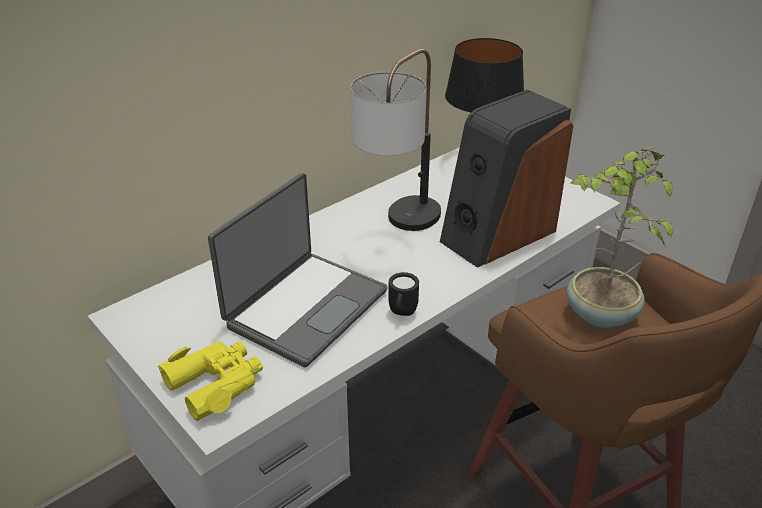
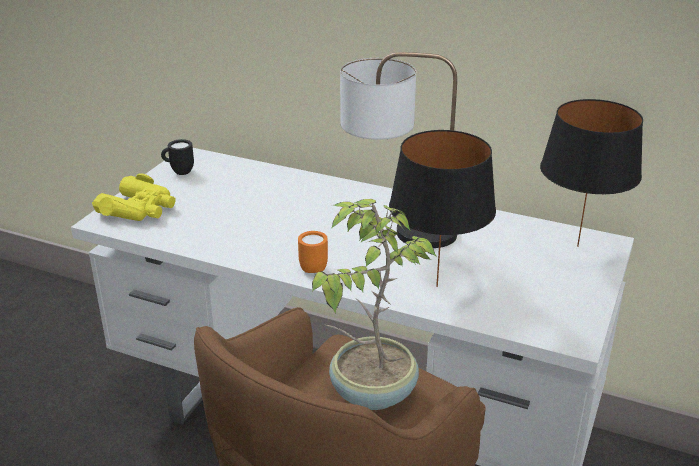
camera: 65 degrees right, 5 degrees down
laptop [208,173,388,368] -> none
black mug [389,272,419,316] -> black mug moved to [161,139,194,175]
speaker [440,89,573,268] -> black table lamp [389,130,496,287]
none -> orange mug [298,231,328,273]

